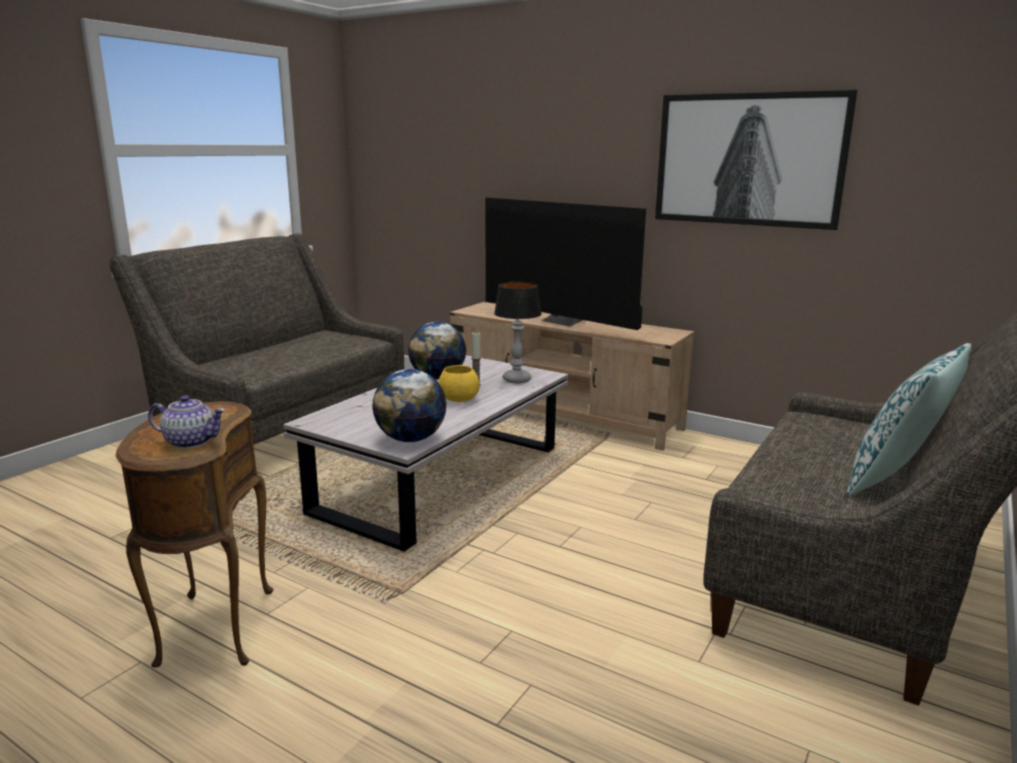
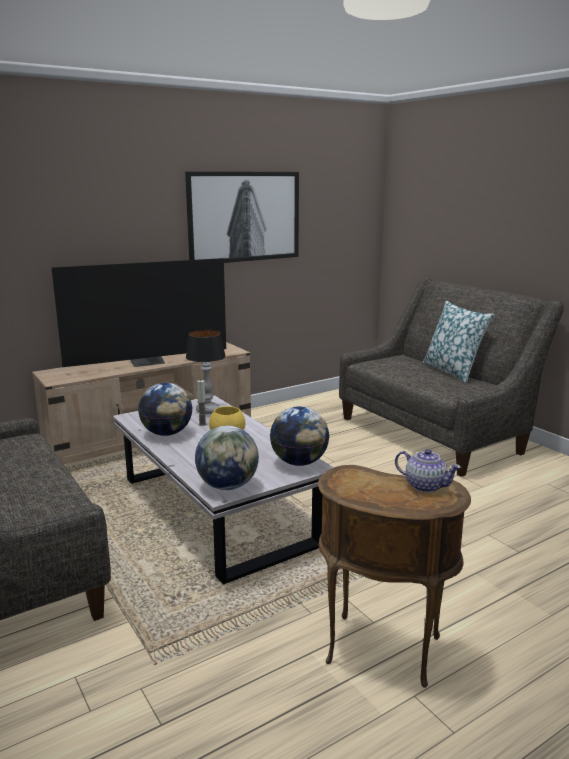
camera: 65 degrees left, 0 degrees up
teapot [148,395,226,449] -> teapot turned 90 degrees clockwise [395,449,461,493]
none -> globe [195,425,259,490]

